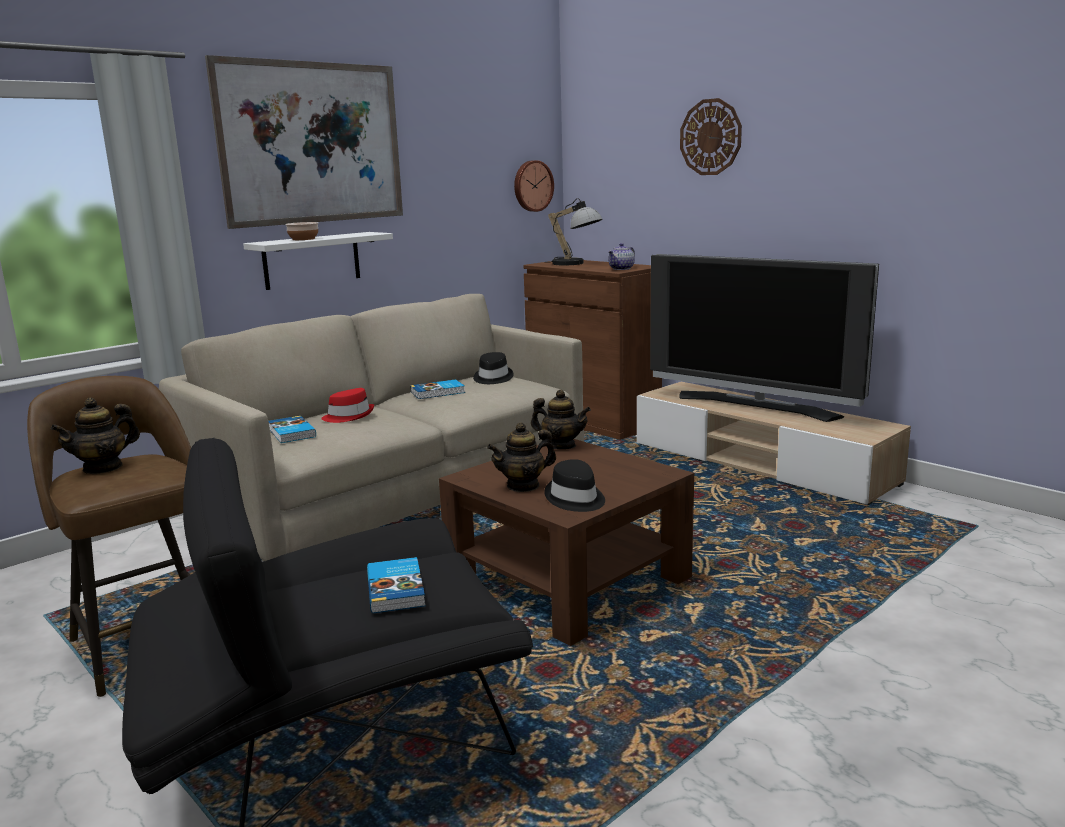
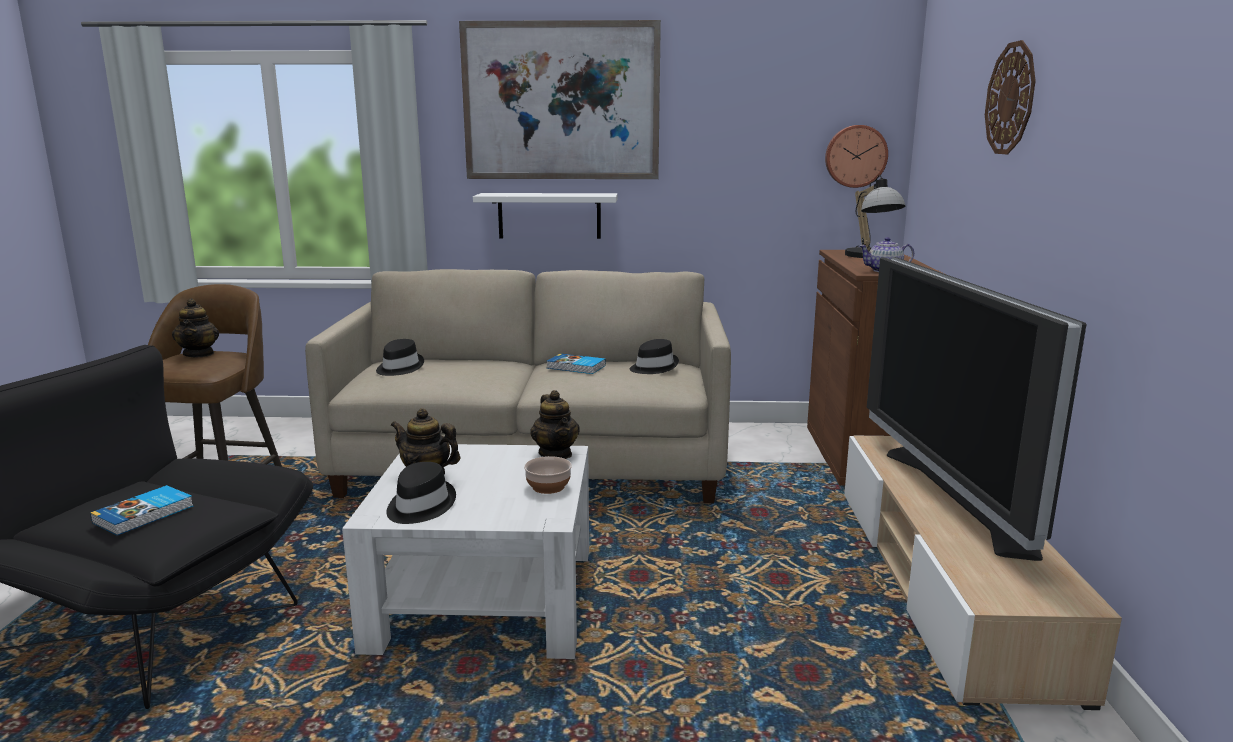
camera: 45 degrees right, 0 degrees up
teapot [51,397,140,474] -> teapot turned 105 degrees counterclockwise [172,299,219,357]
book [269,416,316,443] -> black hat [376,339,424,376]
bowl [285,222,318,240] -> bowl moved to [524,456,572,494]
red hat [321,388,374,423] -> none
brown coffee table [439,439,694,646] -> white coffee table [342,444,589,659]

